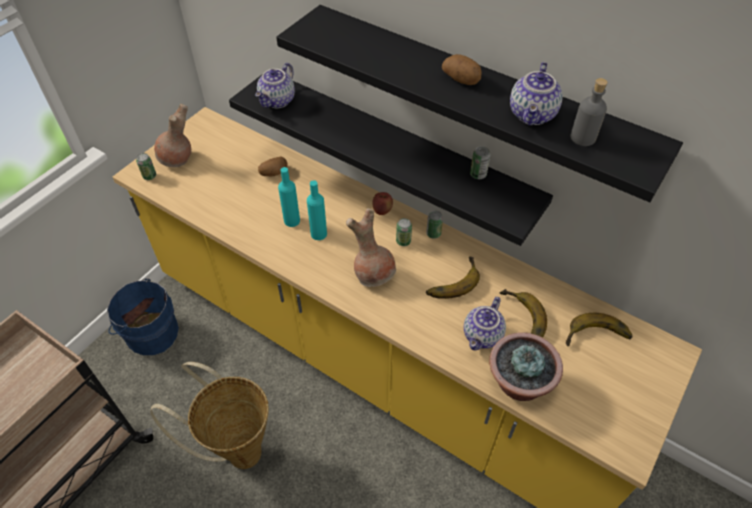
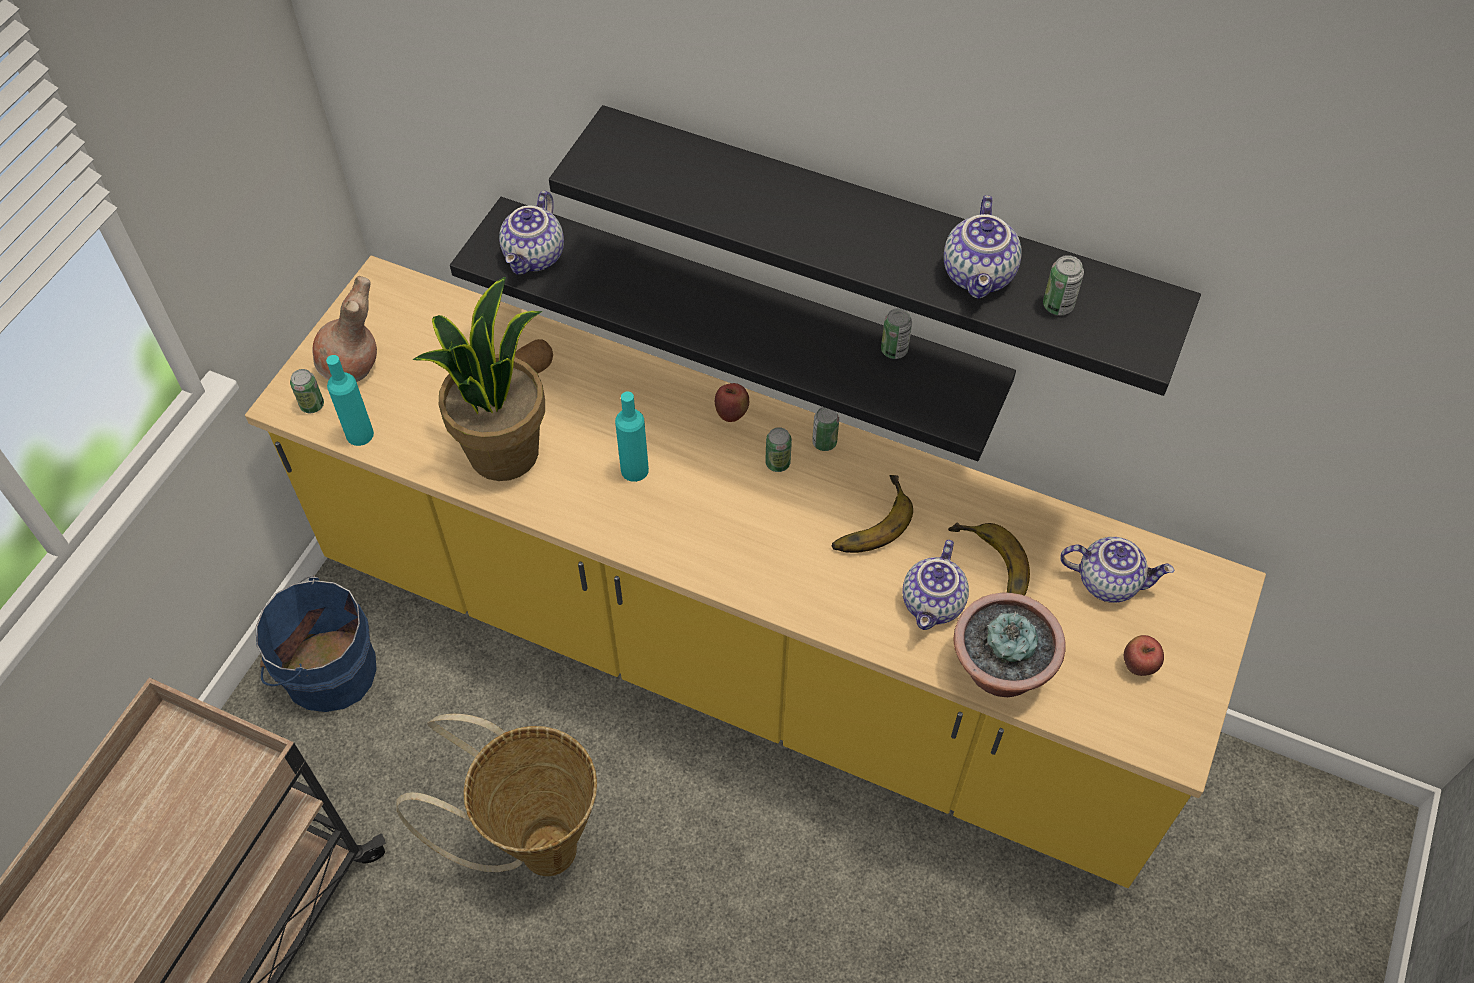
camera: 10 degrees left, 5 degrees up
turquoise bottle [278,167,300,227] -> turquoise bottle moved to [326,355,374,446]
brown vase [346,208,396,287] -> none
potato [442,54,482,85] -> none
banana [566,313,632,346] -> teapot [1060,537,1174,603]
grey bottle [571,78,608,146] -> can [1043,255,1084,315]
none -> potted plant [412,277,545,481]
none -> apple [1124,635,1164,676]

